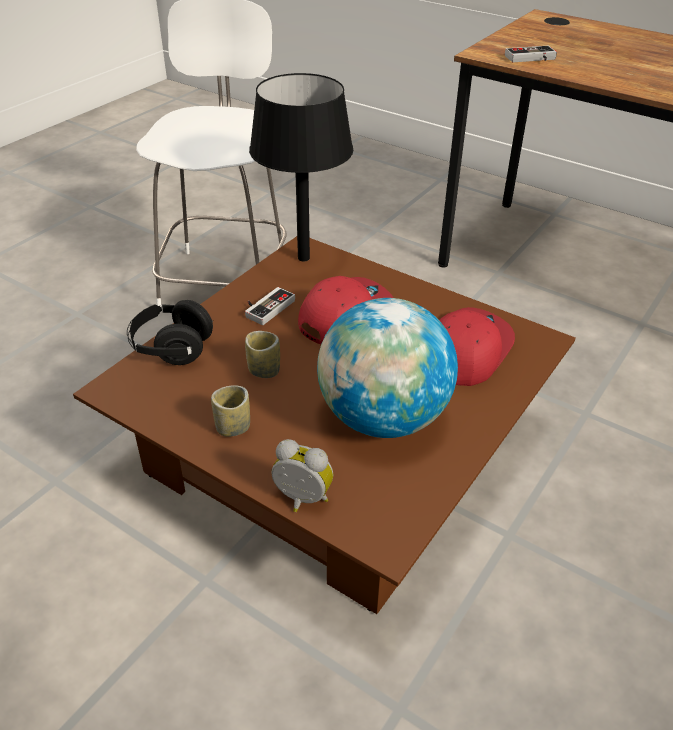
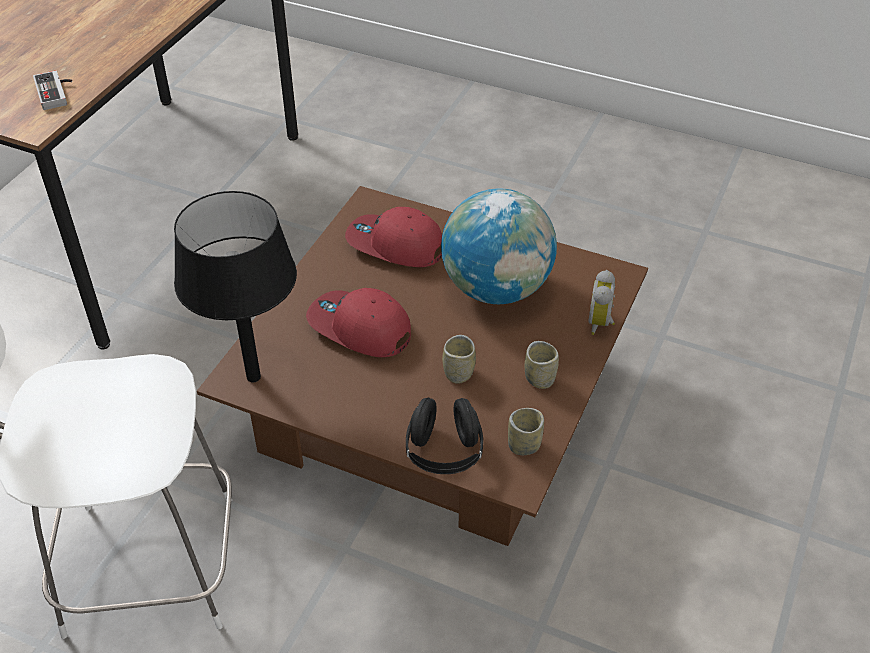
camera: 100 degrees left, 5 degrees up
game controller [245,287,295,325] -> none
none -> cup [508,408,544,455]

